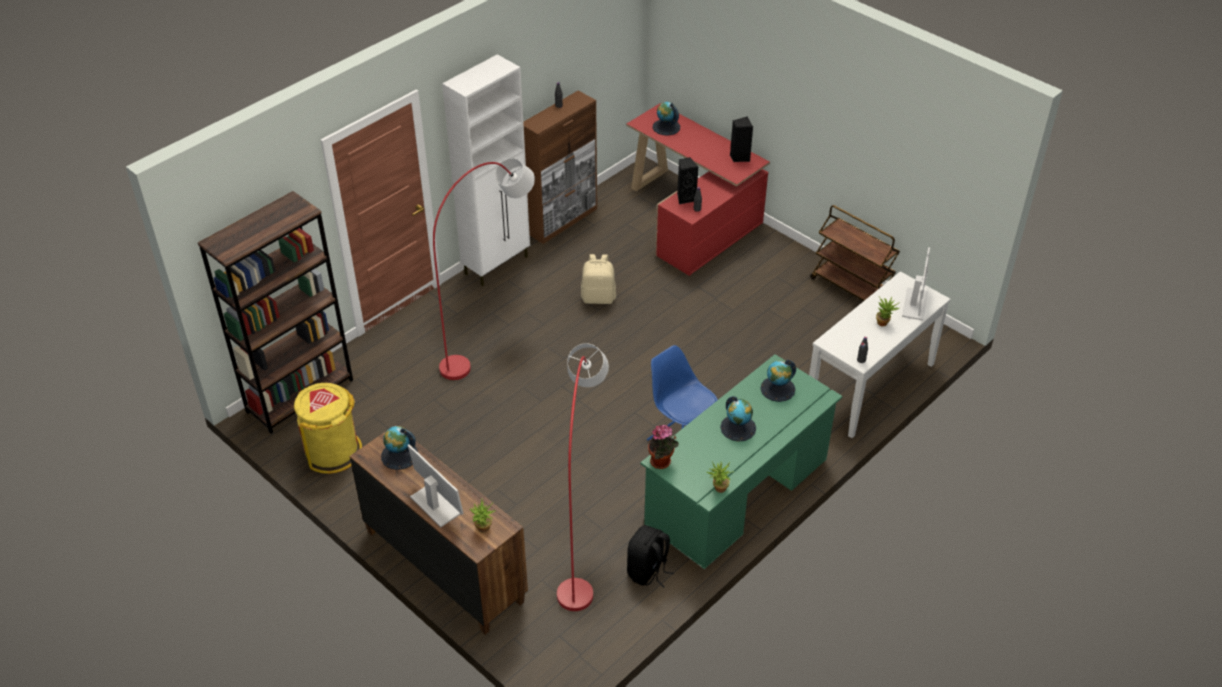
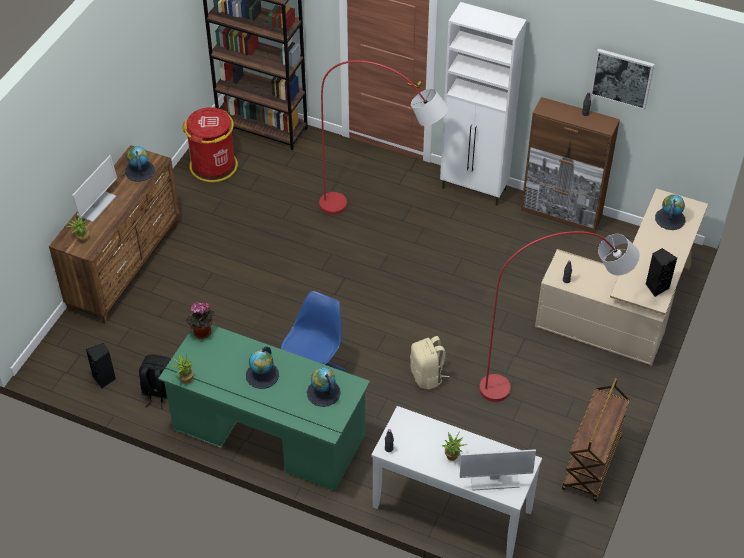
camera: 70 degrees right, 5 degrees up
yellow trash can [294,383,362,474] -> red trash can [183,107,238,182]
red floor lamp [557,343,609,611] -> red floor lamp moved to [479,231,640,402]
beige backpack [581,254,616,304] -> beige backpack moved to [410,336,450,389]
red desk [626,104,770,276] -> beige desk [535,188,708,366]
black speaker [677,158,698,204] -> black speaker moved to [86,343,116,389]
none -> picture [590,49,654,110]

